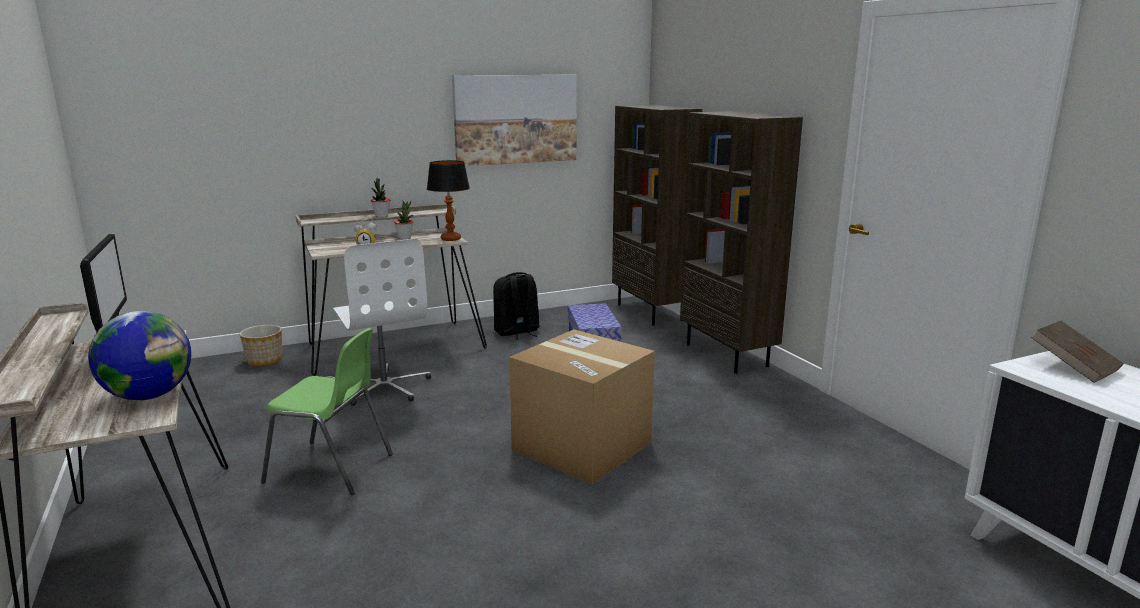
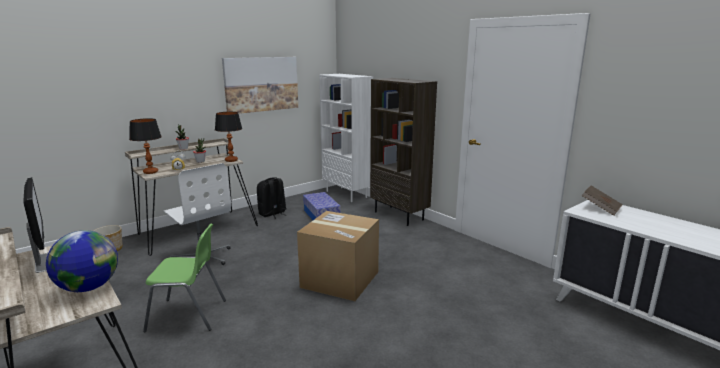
camera: 15 degrees left, 0 degrees up
brown bookcase [612,105,702,325] -> white bookcase [319,74,373,202]
none -> table lamp [129,118,162,174]

